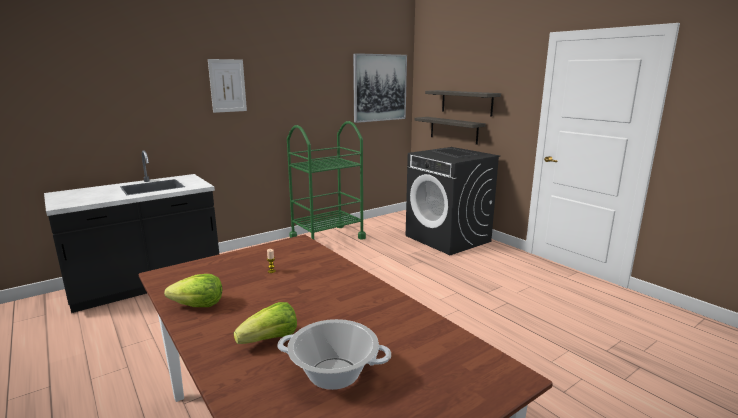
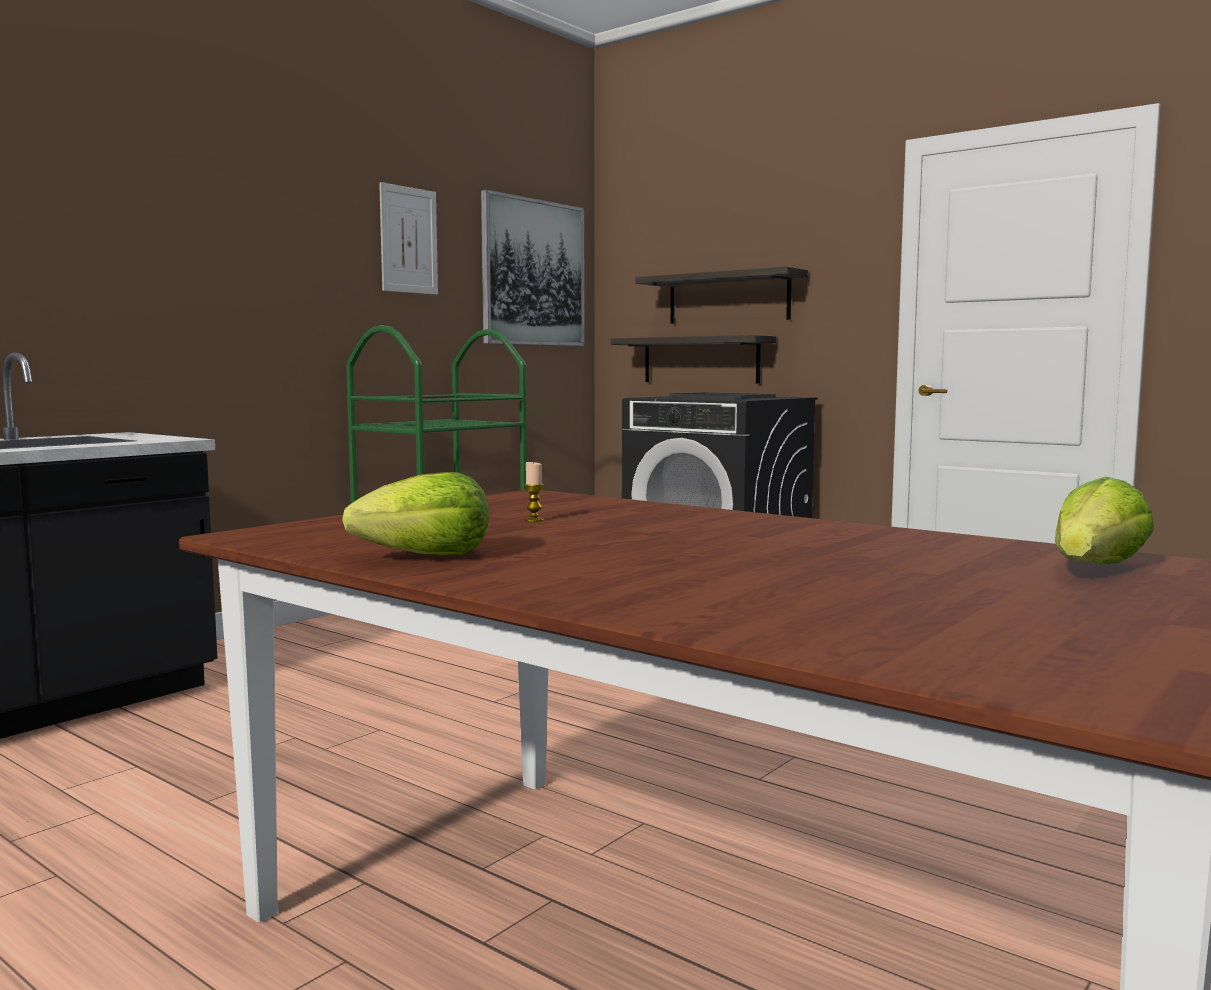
camera: 15 degrees left, 10 degrees down
picture [208,59,247,113] -> picture moved to [379,182,438,295]
lettuce [234,302,297,344] -> lettuce moved to [1055,476,1154,564]
cooking pot [277,319,391,390] -> none

